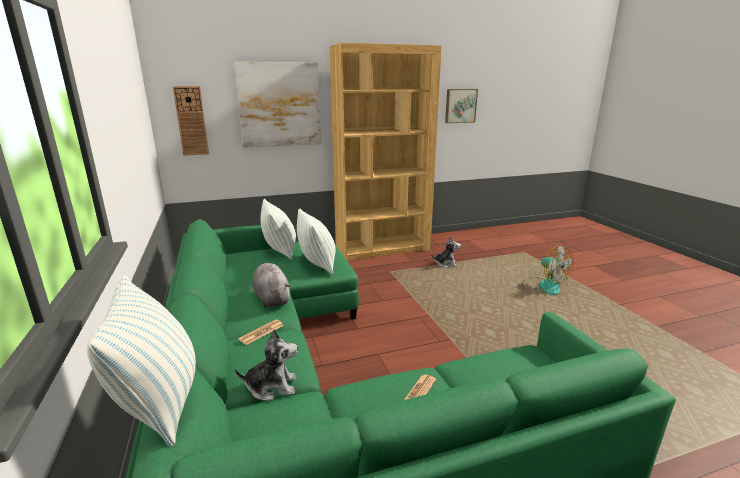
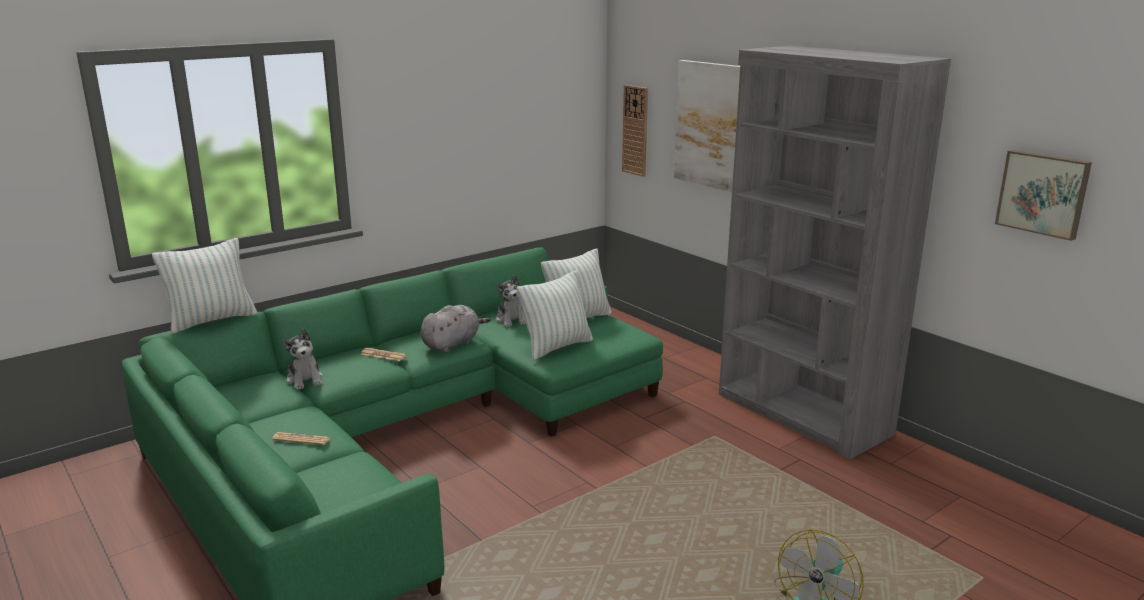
camera: 70 degrees right, 0 degrees up
brown bookcase [330,43,442,260] -> grey bookcase [719,46,951,459]
plush toy [431,236,461,268] -> plush toy moved to [496,275,526,327]

